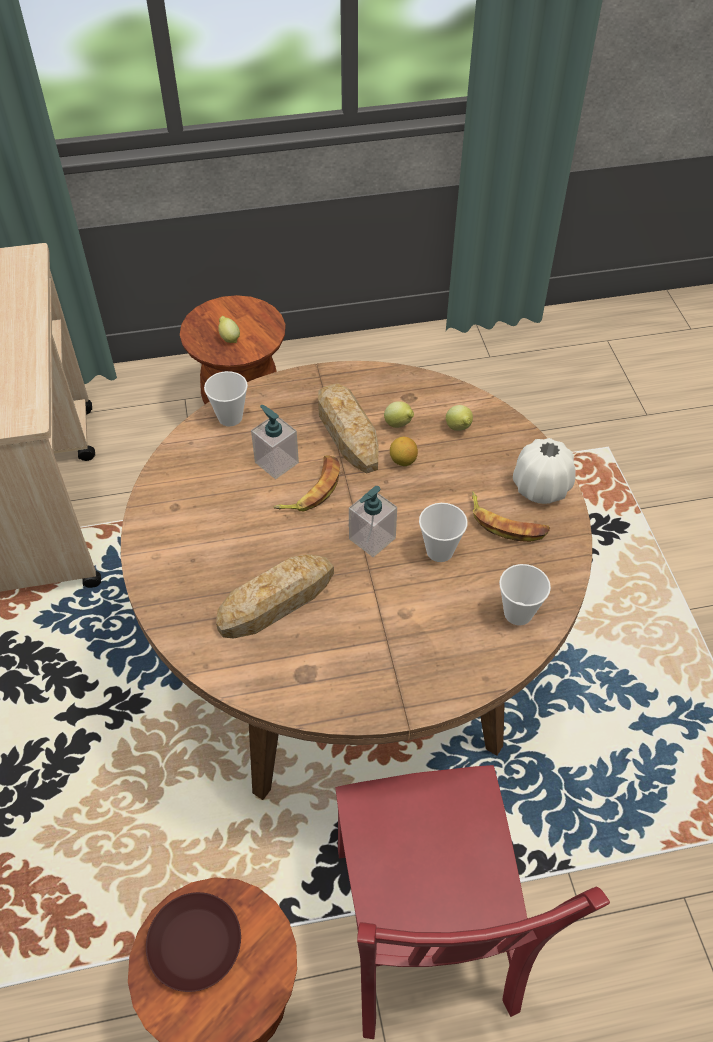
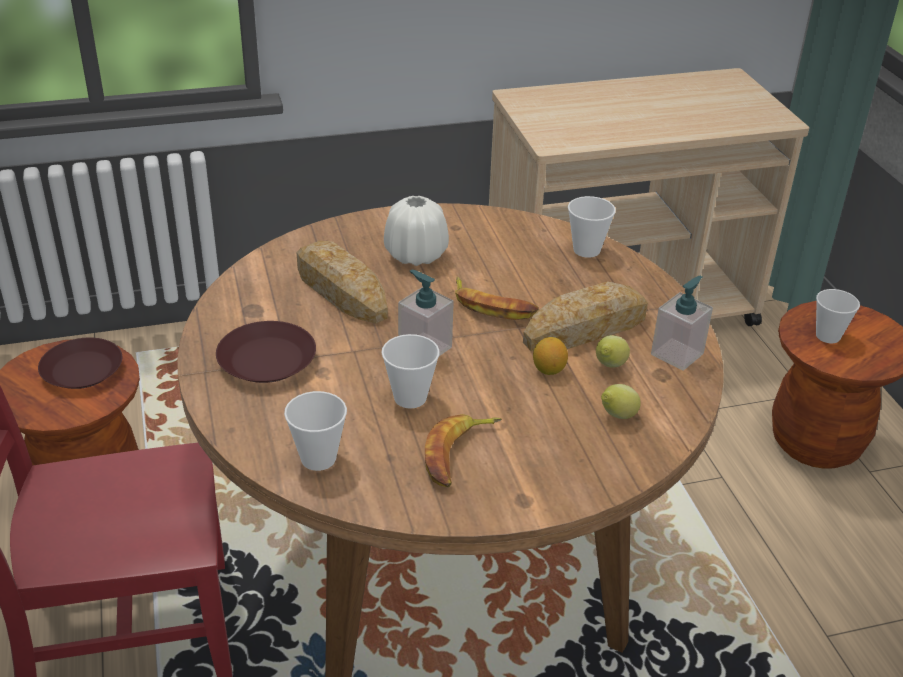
camera: 85 degrees right, 15 degrees down
lemon [218,316,240,343] -> cup [816,289,860,343]
soap dispenser [251,405,299,479] -> soap dispenser moved to [651,276,713,371]
white vase [513,438,576,504] -> white vase moved to [384,196,449,266]
none -> brown plate [216,321,316,383]

